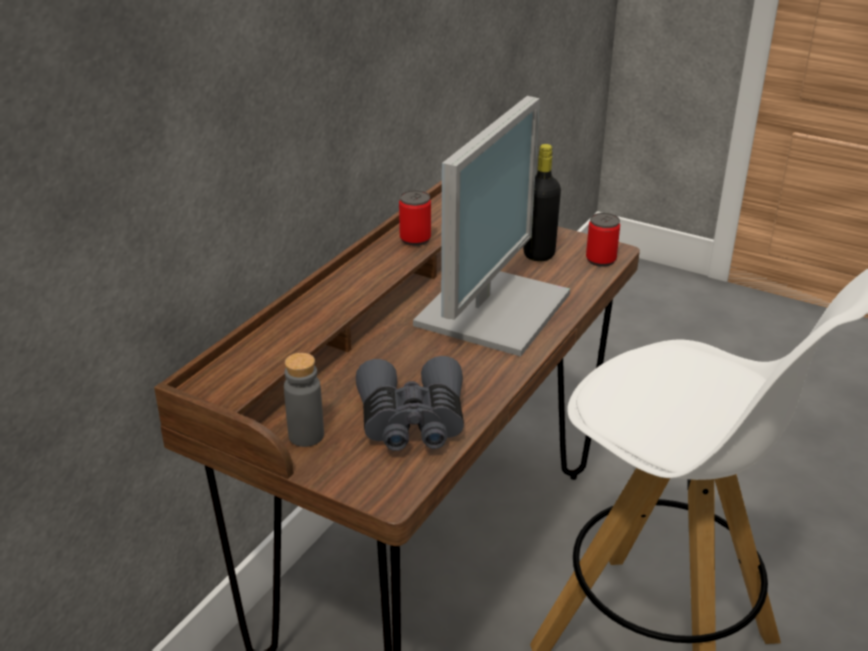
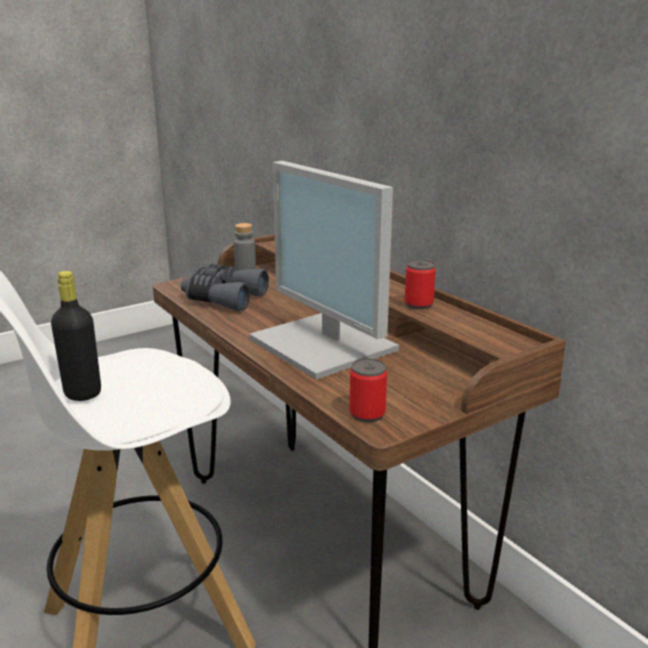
camera: 115 degrees right, 10 degrees down
black bottle [523,144,561,261] -> black bottle moved to [51,271,101,401]

